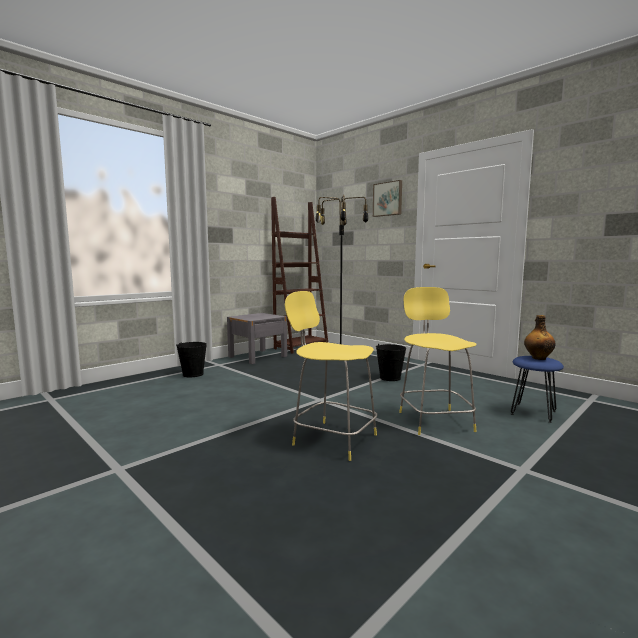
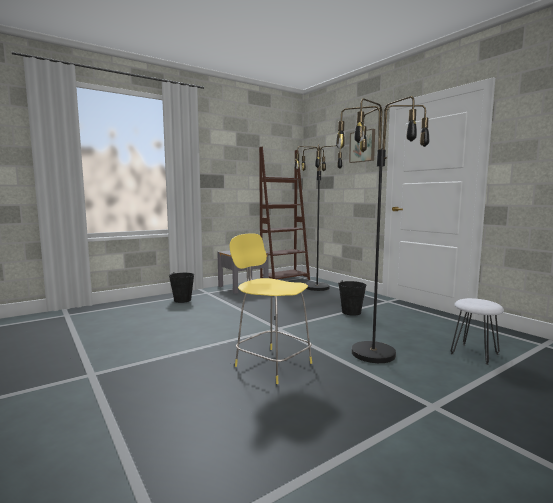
camera: 10 degrees right, 0 degrees up
yellow stool [399,287,476,435] -> floor lamp [336,96,429,363]
blue stool [511,356,564,423] -> white stool [450,298,504,365]
bottle [524,315,555,360] -> none

